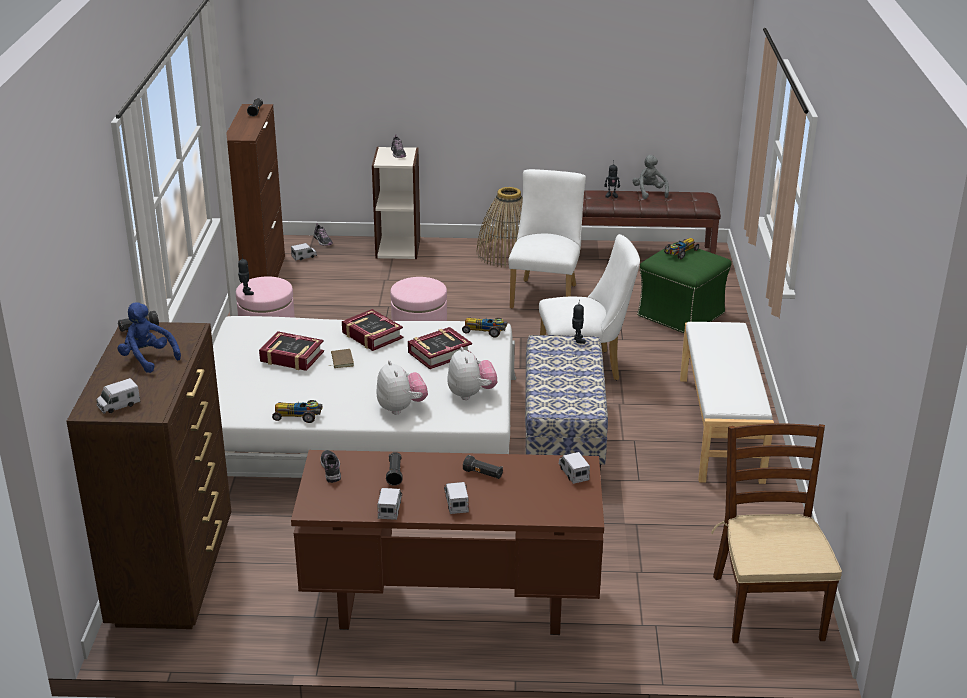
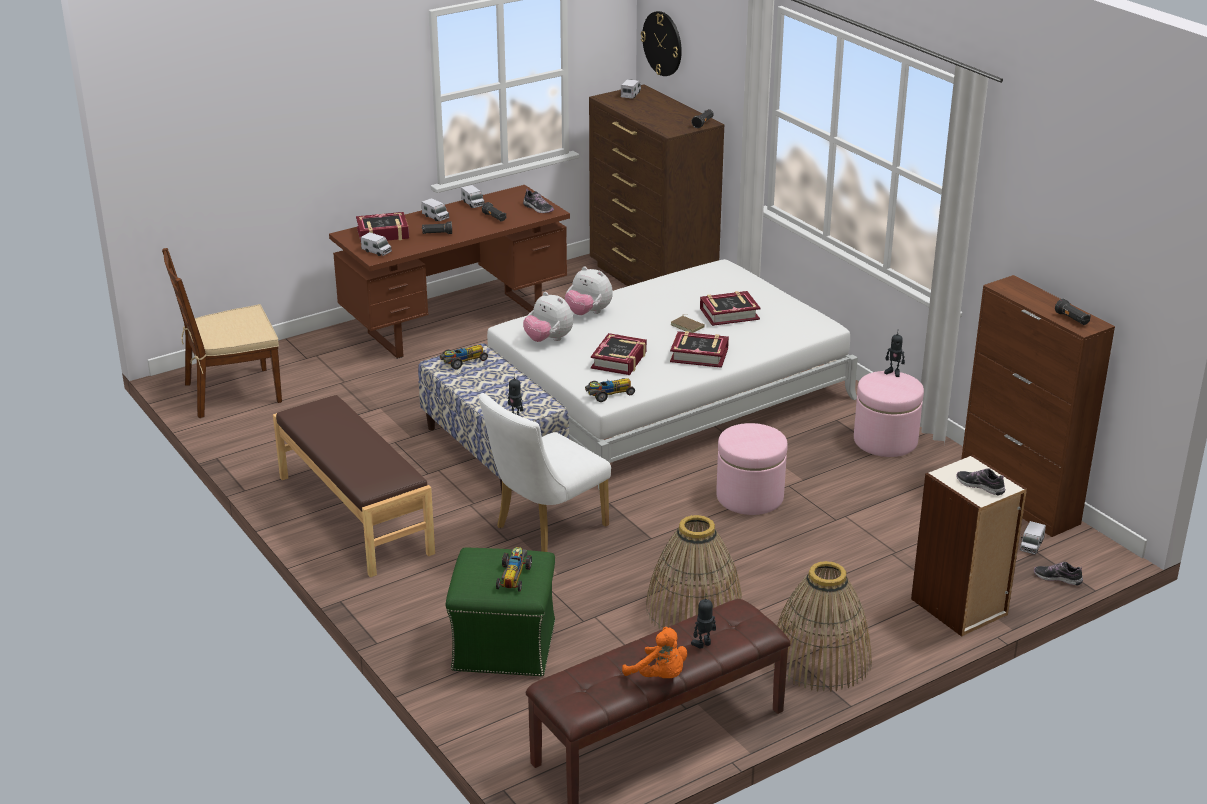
camera: 145 degrees right, 0 degrees up
blue plush toy [118,302,181,373] -> none
toy car [272,400,322,423] -> toy car moved to [440,345,488,369]
white chair [508,169,586,309] -> basket [646,515,742,630]
grey plush toy [632,155,669,199] -> orange plush toy [622,627,687,678]
white bench [680,322,774,484] -> brown bench [273,395,435,577]
brown chair [711,423,842,643] -> brown chair turned 105 degrees clockwise [162,248,282,418]
none -> book [356,212,409,241]
none -> wall clock [641,11,682,76]

